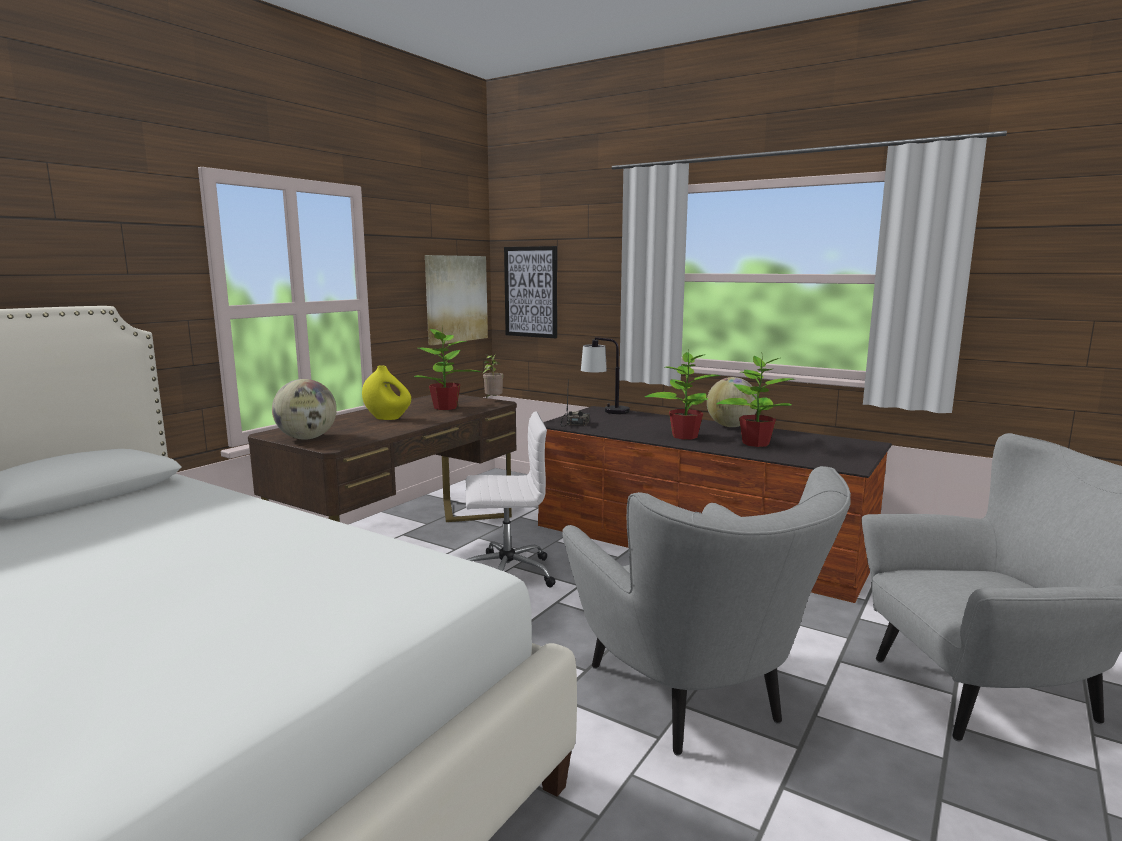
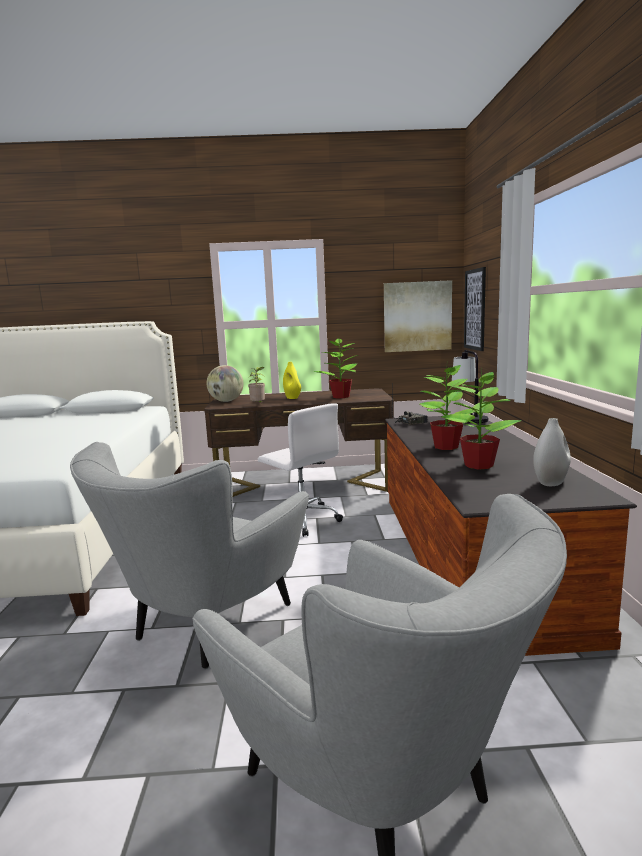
camera: 55 degrees right, 0 degrees up
potted plant [483,354,504,399] -> potted plant moved to [247,367,265,404]
globe [707,377,757,427] -> none
none -> white vase [533,418,571,486]

